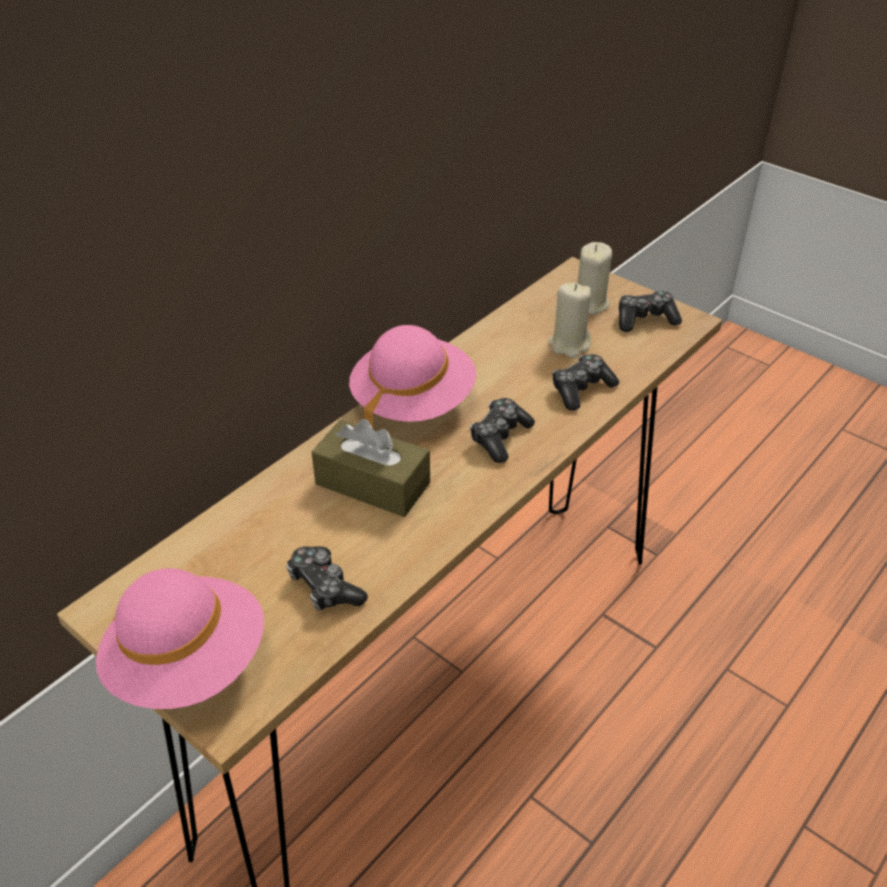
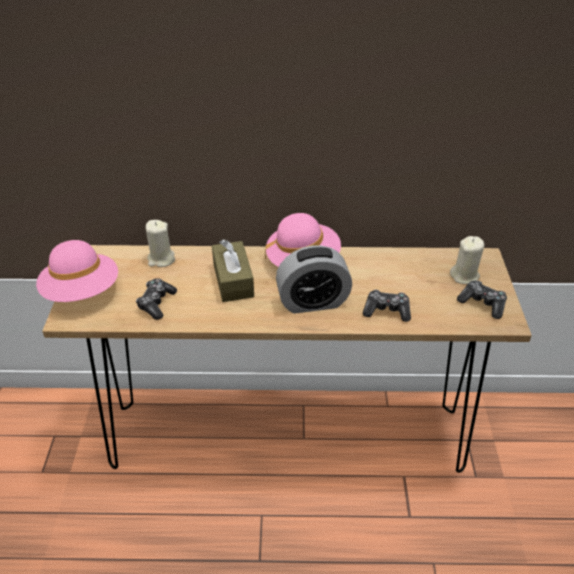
camera: 50 degrees right, 0 degrees up
game controller [470,398,535,463] -> alarm clock [276,246,352,314]
beige candle [549,282,591,358] -> beige candle moved to [146,220,175,267]

